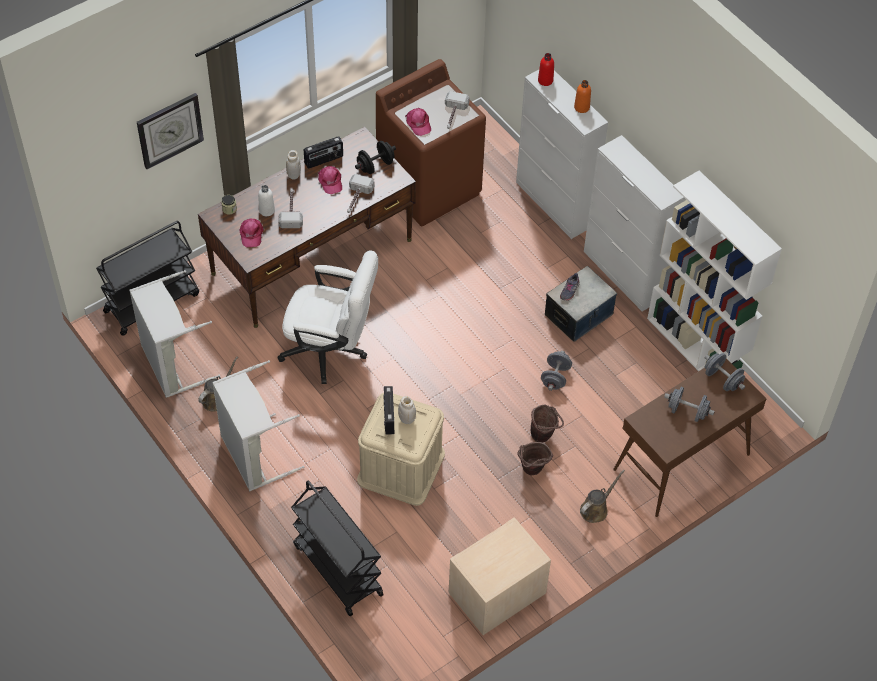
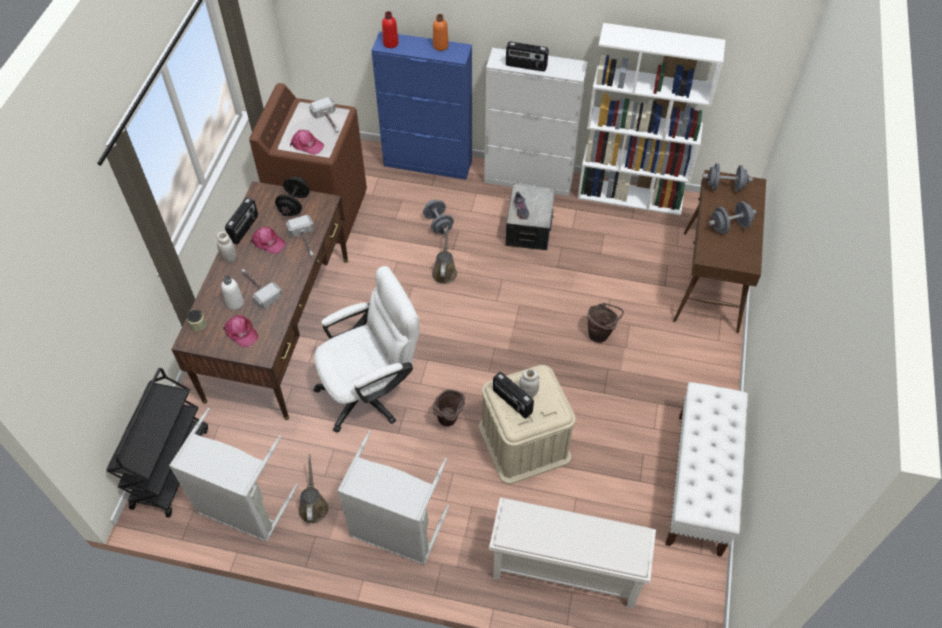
camera: 40 degrees left, 0 degrees up
wall clock [137,93,204,169] -> none
black cart [291,480,384,616] -> white shoe rack [489,498,656,608]
beige nightstand [449,518,551,635] -> white bench [665,382,748,557]
white cabinet [516,70,608,239] -> blue cabinet [371,31,472,180]
brown bucket [517,442,553,475] -> brown bucket moved to [432,389,465,426]
grey dumbbell [541,351,572,391] -> grey dumbbell moved to [423,200,454,234]
brown watering can [580,469,625,523] -> brown watering can moved to [432,226,457,284]
none -> radio [506,42,549,72]

